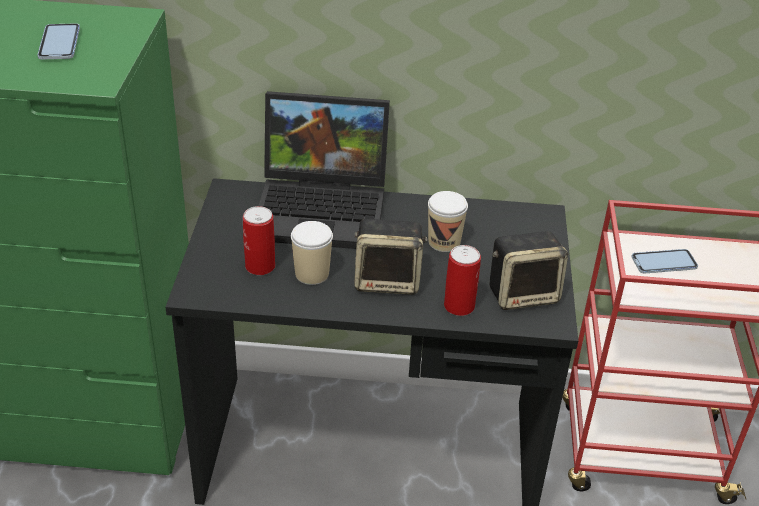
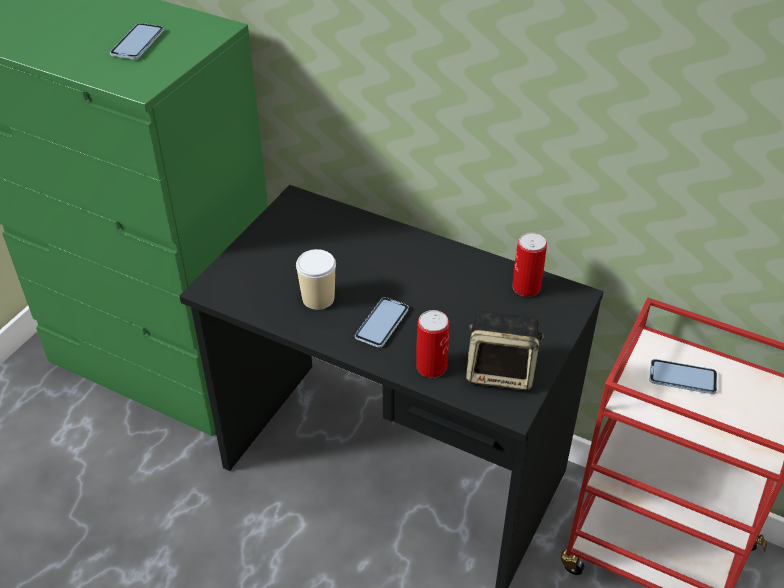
camera: 25 degrees right, 5 degrees up
can [243,206,275,275] -> can moved to [512,233,547,297]
laptop [258,91,390,249] -> none
speaker [354,219,428,295] -> phone [355,297,409,348]
cup [428,191,468,252] -> none

